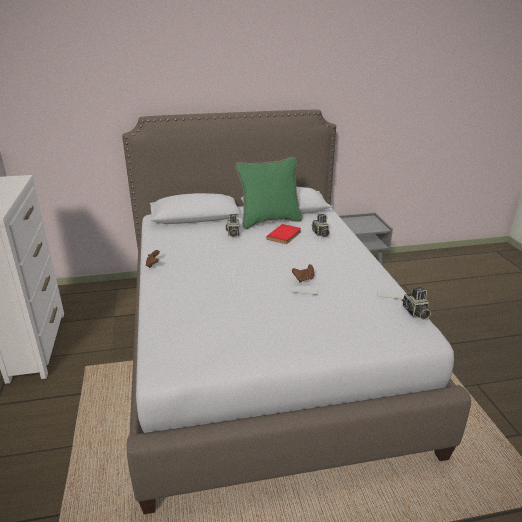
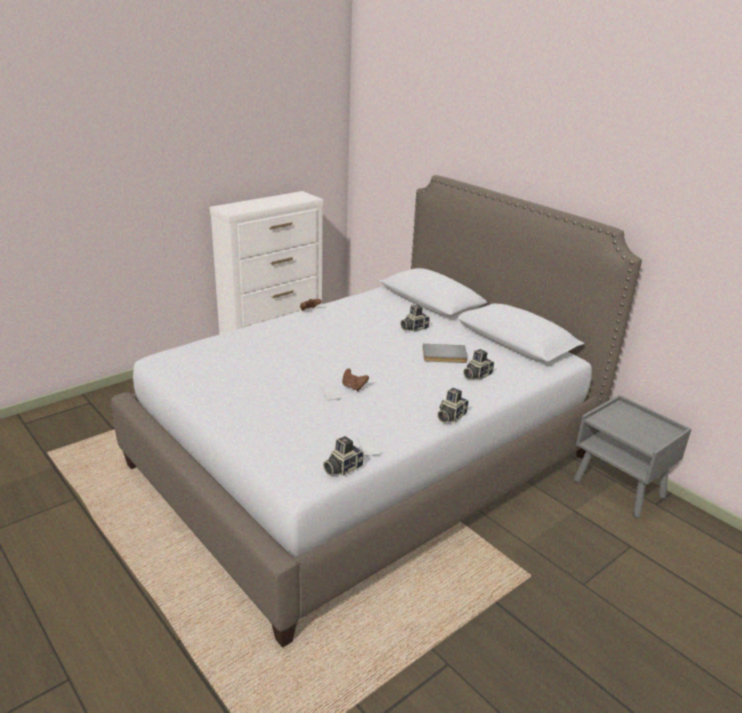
camera: 60 degrees right, 0 degrees up
green pillow [235,157,303,229] -> none
red book [266,224,301,244] -> grey book [423,344,468,363]
none -> camera [437,388,469,423]

